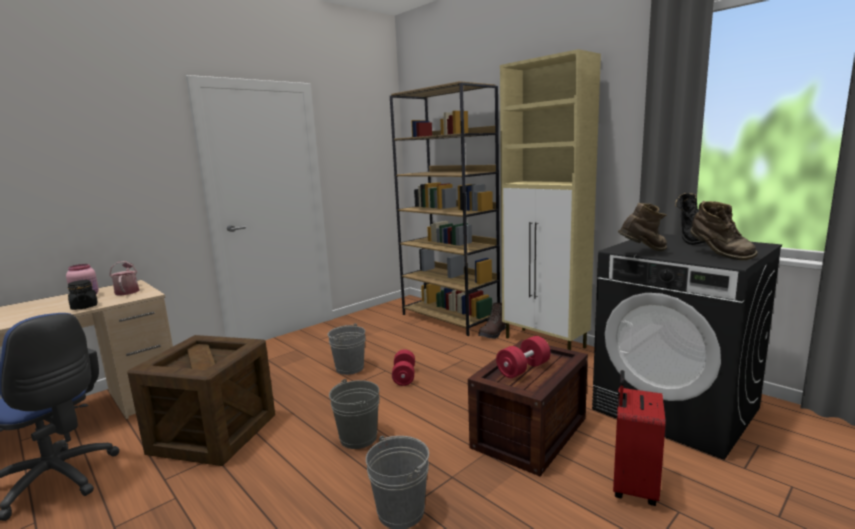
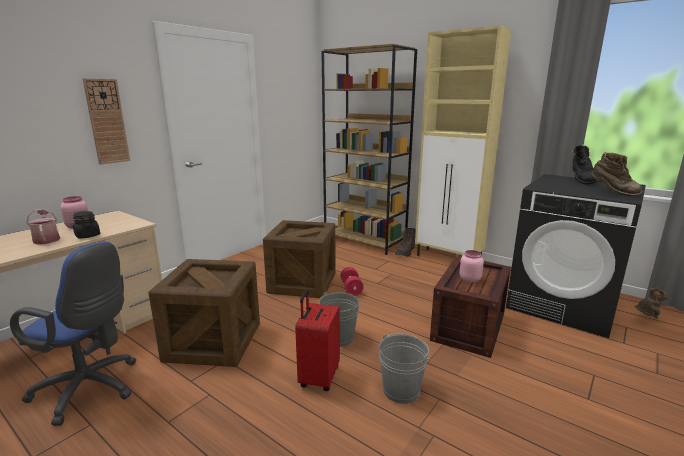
camera: 10 degrees left, 5 degrees up
watering can [109,261,140,295] -> watering can moved to [26,209,60,244]
grey bucket [328,323,366,375] -> crate [263,220,336,298]
red dumbbell [496,336,551,378] -> pink jar [459,250,484,283]
red suitcase [613,370,666,506] -> red suitcase moved to [295,290,340,391]
brown boot [618,203,667,251] -> brown boot moved to [635,287,672,319]
none -> wall clock [83,78,130,165]

